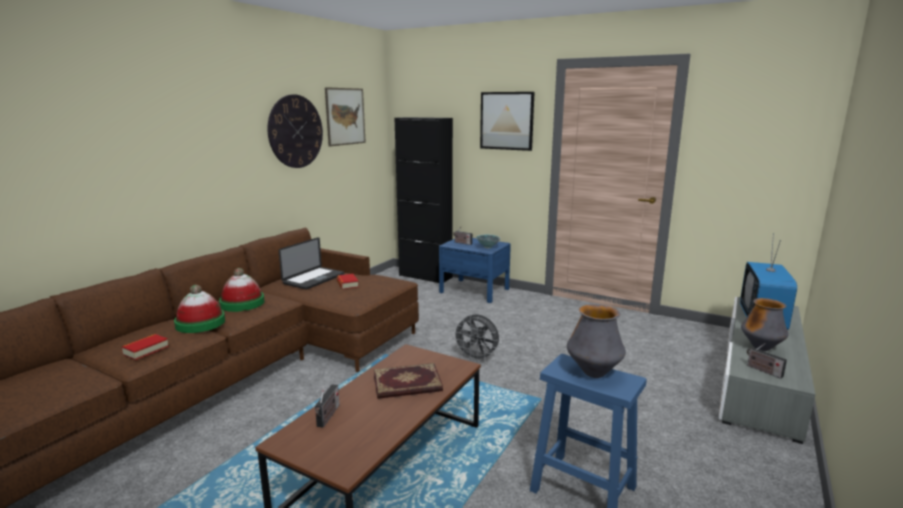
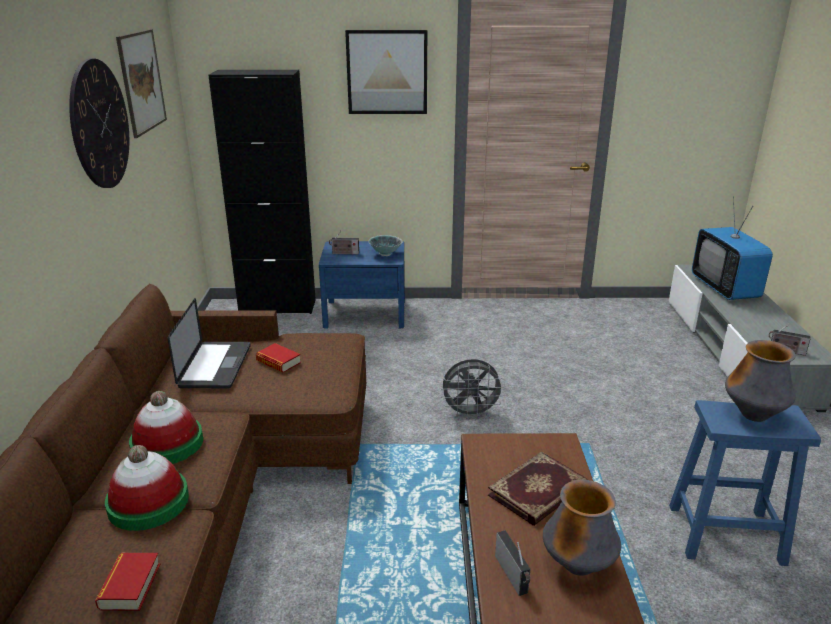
camera: 30 degrees left, 10 degrees up
vase [741,298,789,351] -> vase moved to [543,480,621,576]

